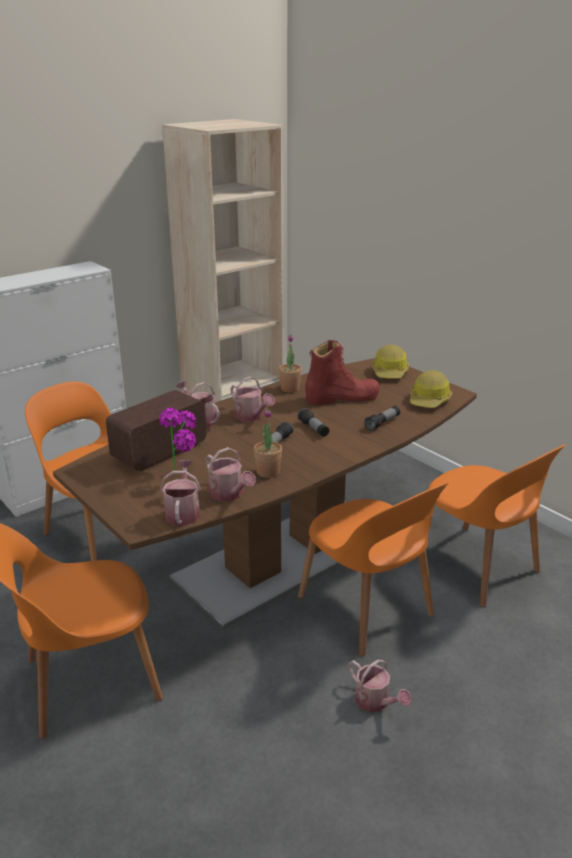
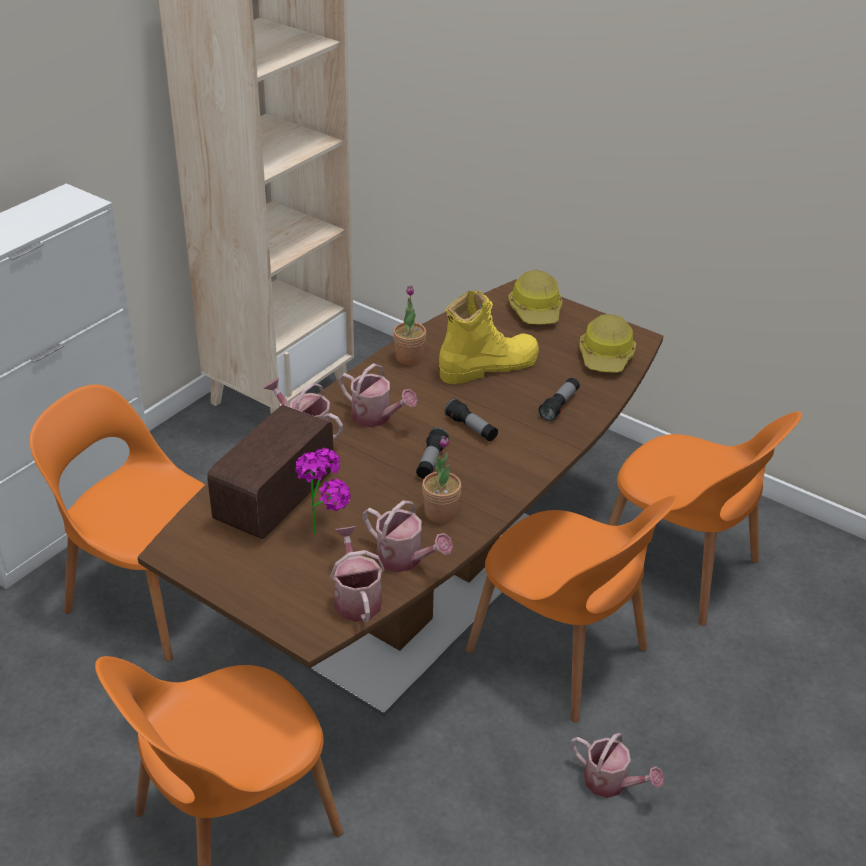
camera: 15 degrees left, 10 degrees up
red boot [305,340,380,405] -> yellow boot [439,291,539,384]

